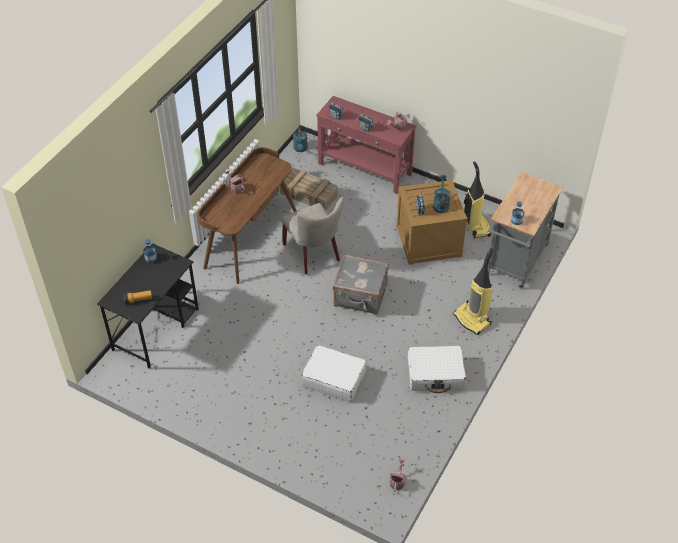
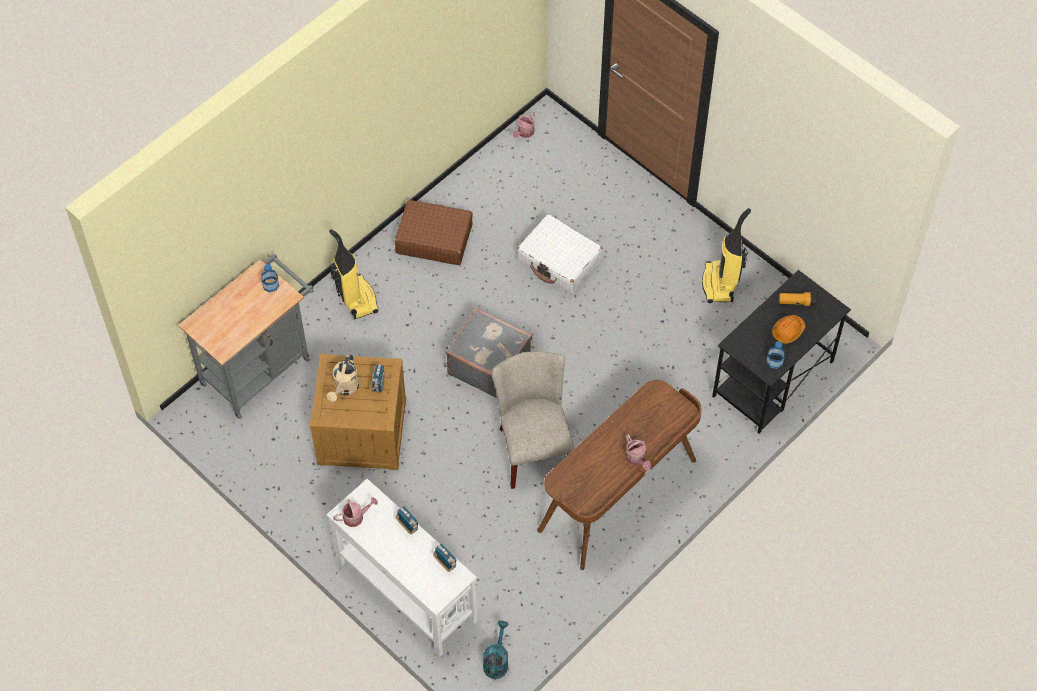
camera: 165 degrees left, 10 degrees up
crate [280,168,338,211] -> none
red console table [316,96,416,194] -> white console table [326,479,477,656]
white suitcase [408,346,466,393] -> brown suitcase [395,200,473,265]
turquoise watering can [433,175,451,213] -> beige watering can [327,354,359,402]
vacuum cleaner [464,161,491,238] -> vacuum cleaner moved to [702,208,751,303]
none -> orange hard hat [772,315,805,344]

